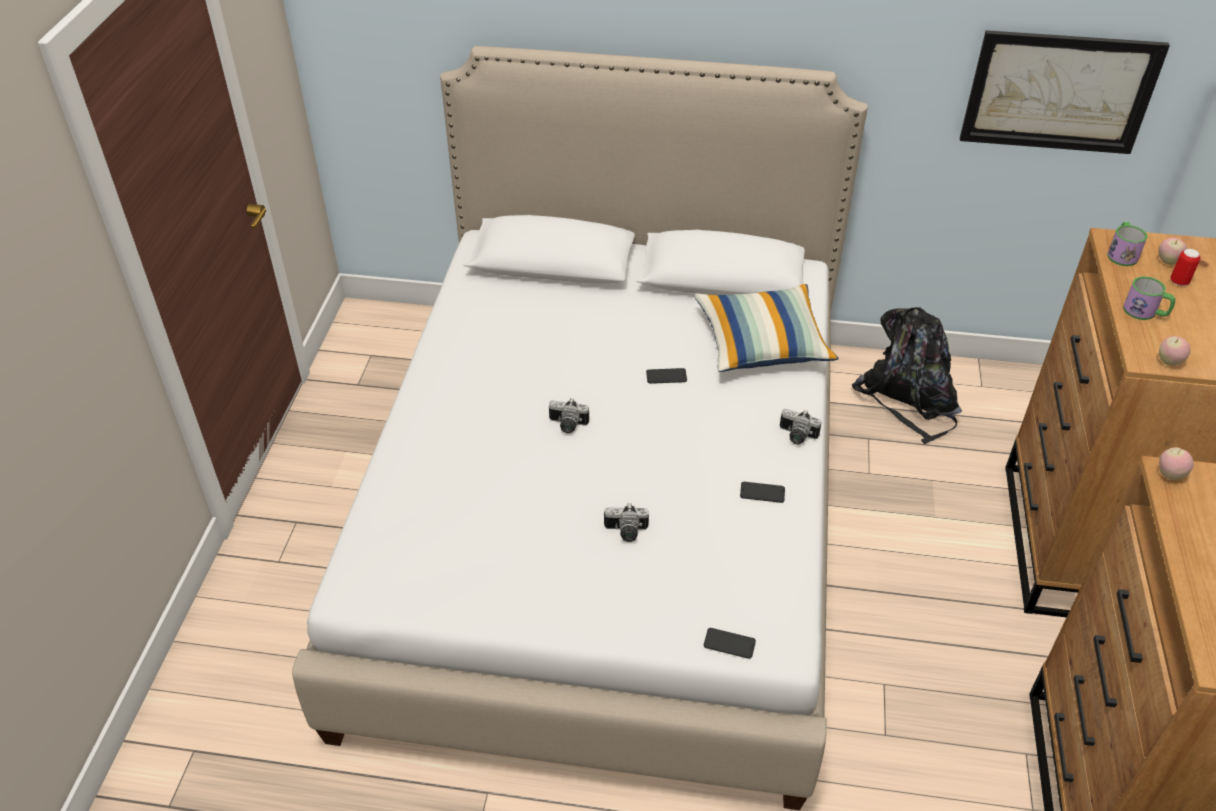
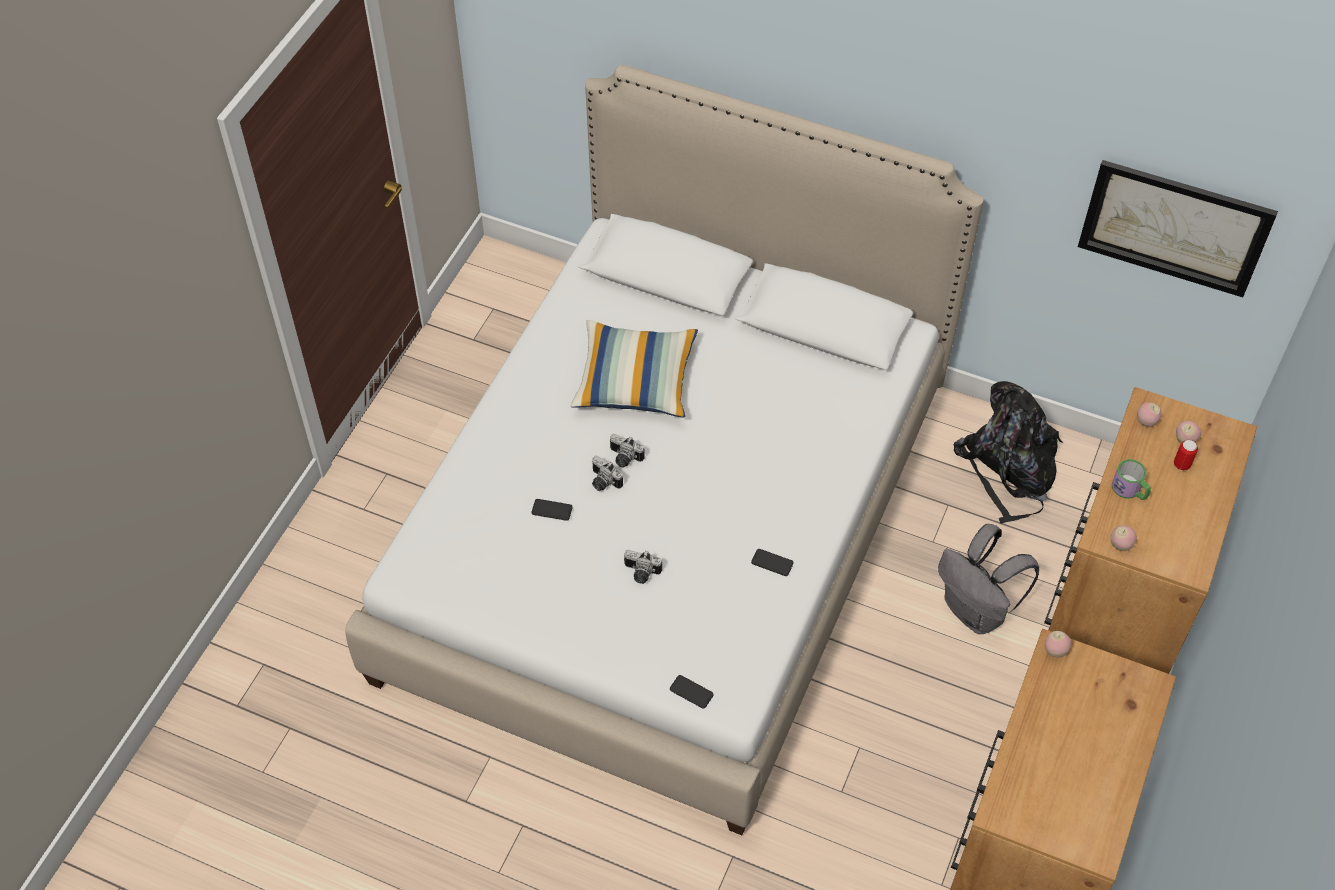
camera: 15 degrees right, 10 degrees up
phone [646,368,687,384] -> phone moved to [532,499,573,521]
pillow [694,284,839,372] -> pillow moved to [571,320,698,417]
camera [780,409,822,445] -> camera moved to [591,456,623,491]
mug [1107,222,1147,266] -> apple [1137,402,1162,427]
none -> grey backpack [938,524,1039,634]

